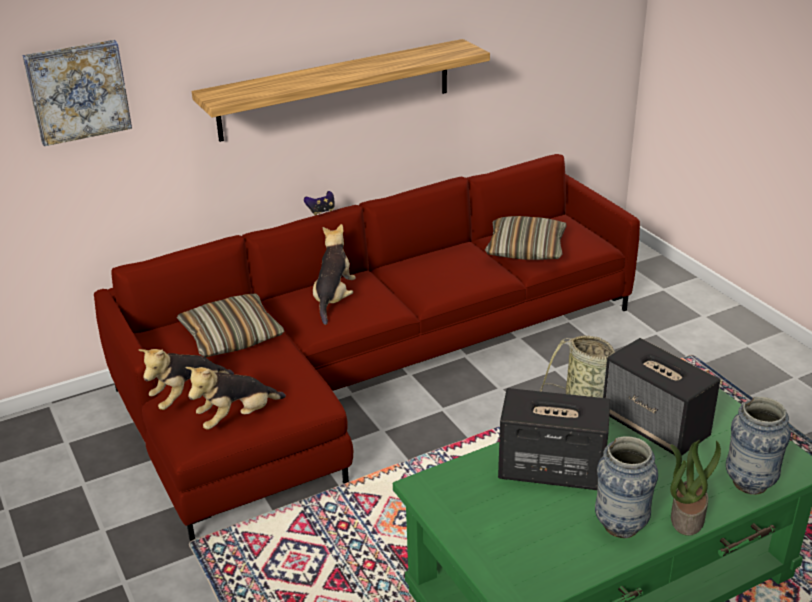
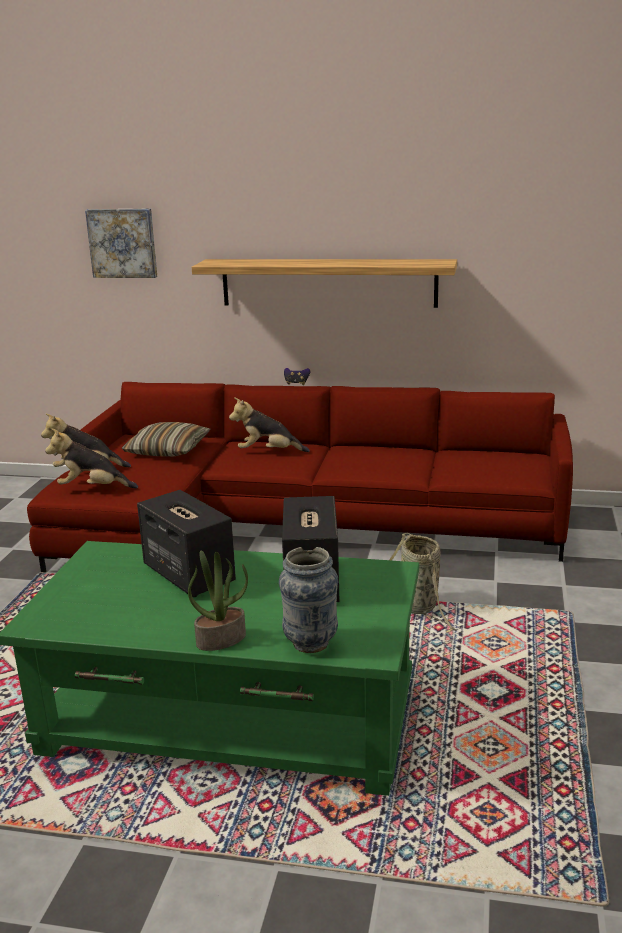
camera: 40 degrees right, 10 degrees down
plush toy [313,224,356,325] -> plush toy turned 135 degrees counterclockwise [229,397,310,452]
pillow [485,216,567,260] -> none
vase [595,436,658,538] -> none

